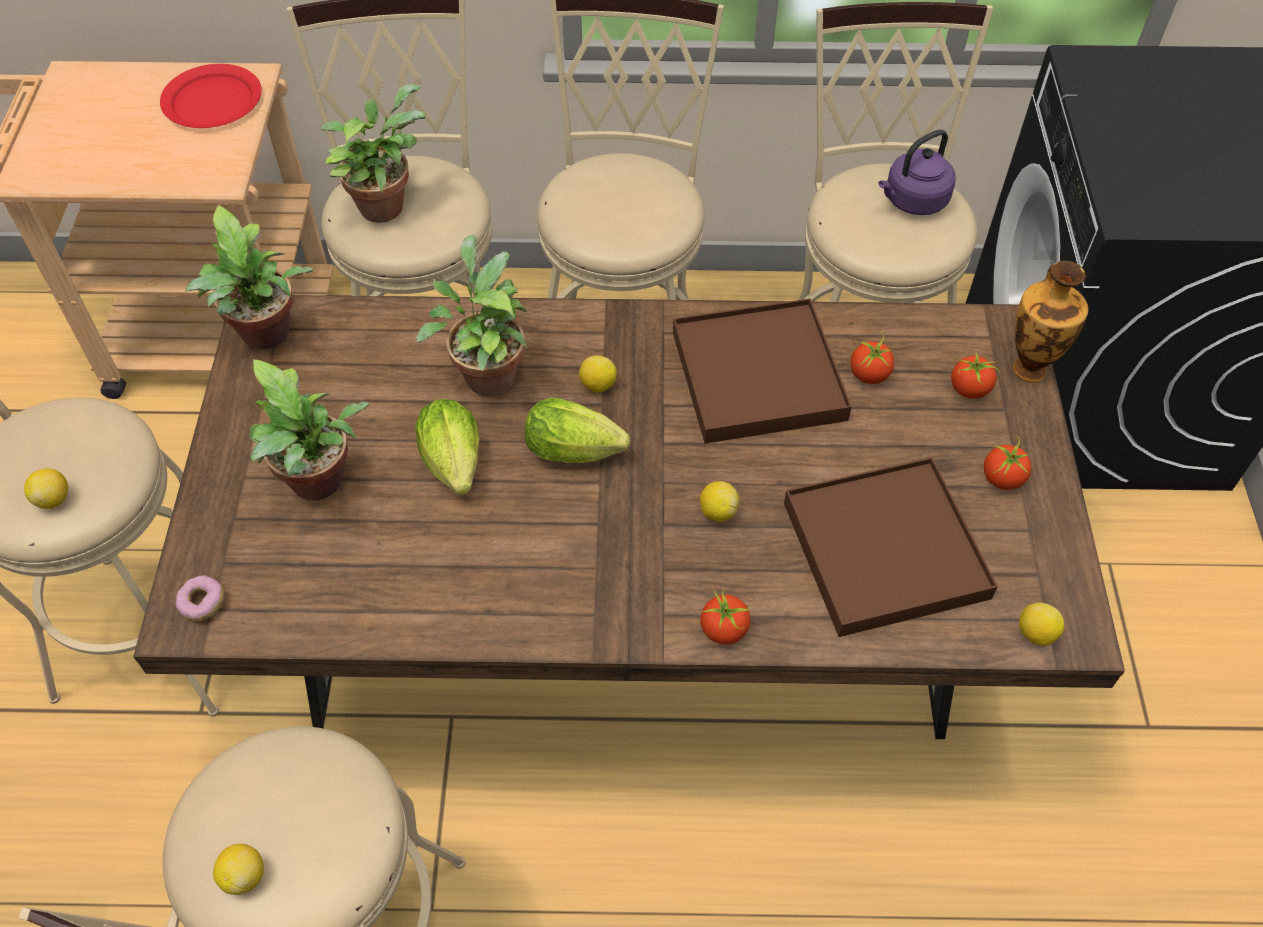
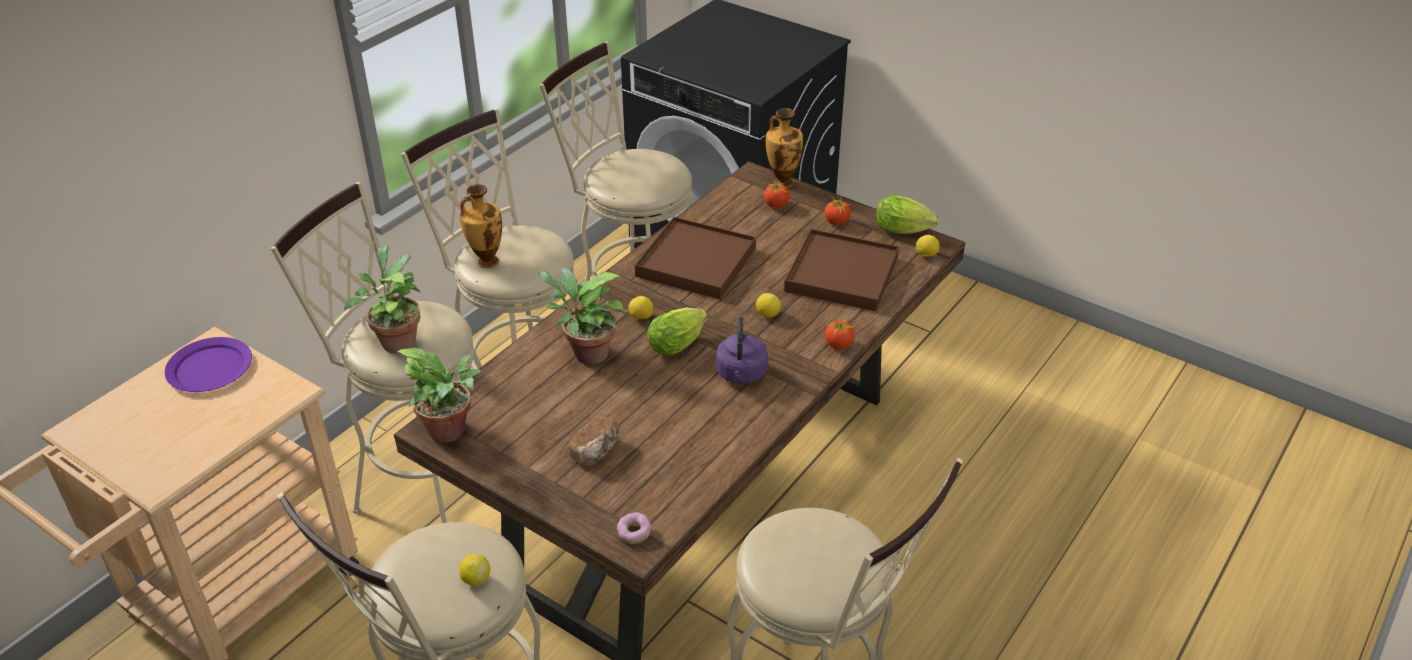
camera: 55 degrees left, 15 degrees down
red plate [160,64,262,128] -> purple plate [165,337,252,392]
lemon [213,844,264,895] -> none
potted plant [249,359,369,500] -> bread [568,417,620,466]
lettuce [415,399,479,495] -> lettuce moved to [876,195,938,234]
tomato [851,332,897,384] -> none
purple kettle [878,129,956,215] -> purple kettle moved to [716,316,768,384]
none -> vase [459,184,502,268]

